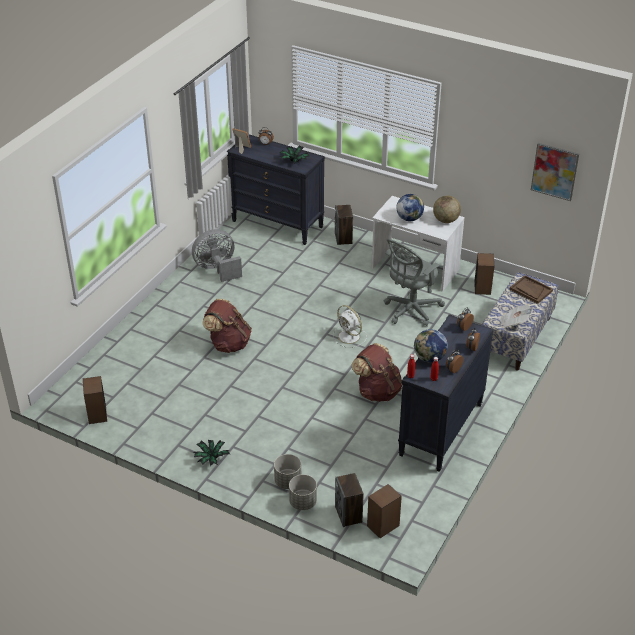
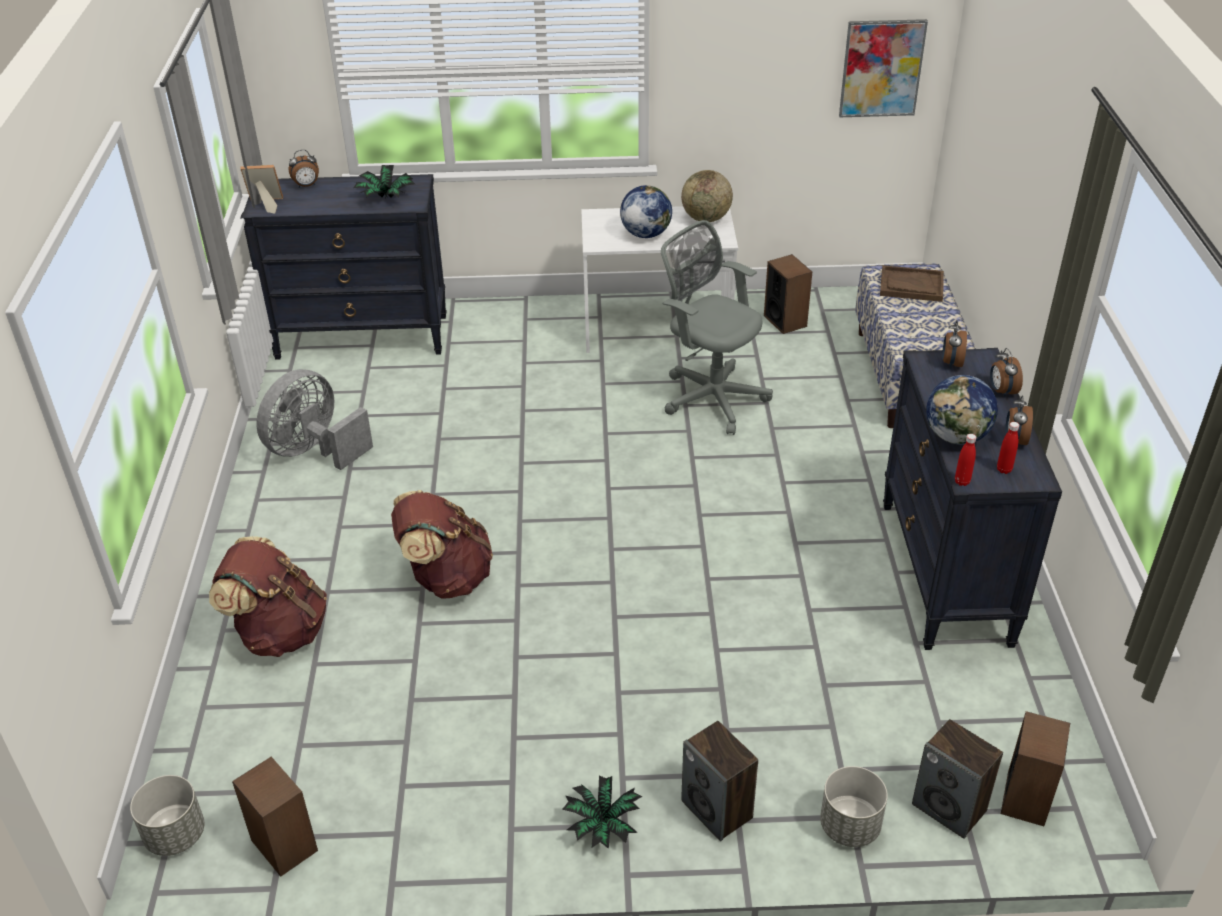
camera: 30 degrees left, 0 degrees up
grey planter [274,454,301,489] -> grey planter moved to [130,775,204,856]
white fan [333,305,367,348] -> none
speaker [335,205,353,245] -> speaker moved to [681,721,758,841]
brown backpack [351,343,402,402] -> brown backpack moved to [209,536,327,657]
grey office chair [384,239,445,326] -> grey office chair turned 120 degrees clockwise [661,220,773,435]
newspaper [499,305,533,327] -> none

